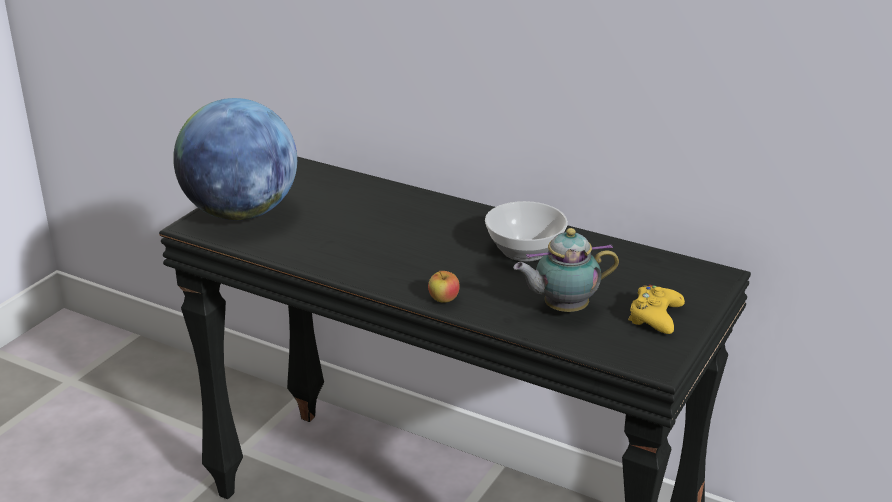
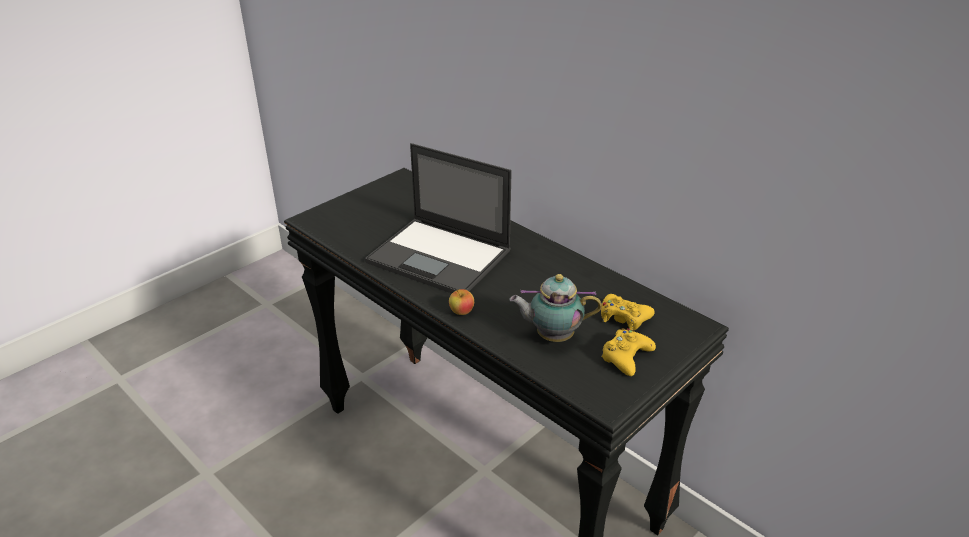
camera: 15 degrees right, 5 degrees up
globe [173,98,297,220] -> none
bowl [485,201,568,262] -> none
none -> laptop [365,143,512,293]
none -> yellow game controller [601,294,655,331]

